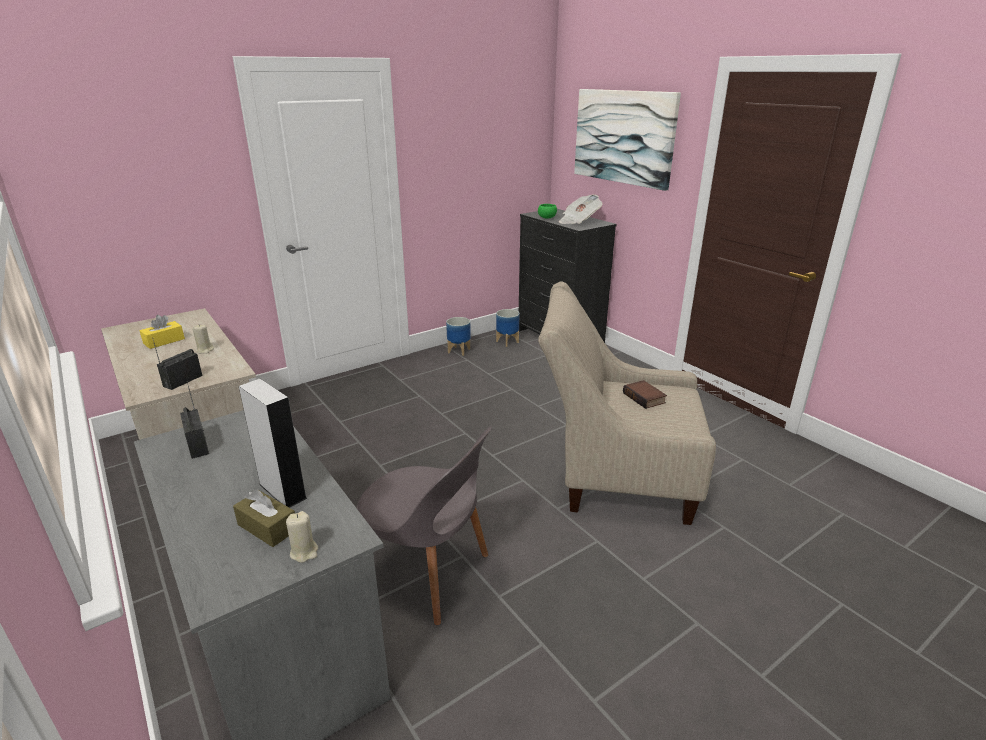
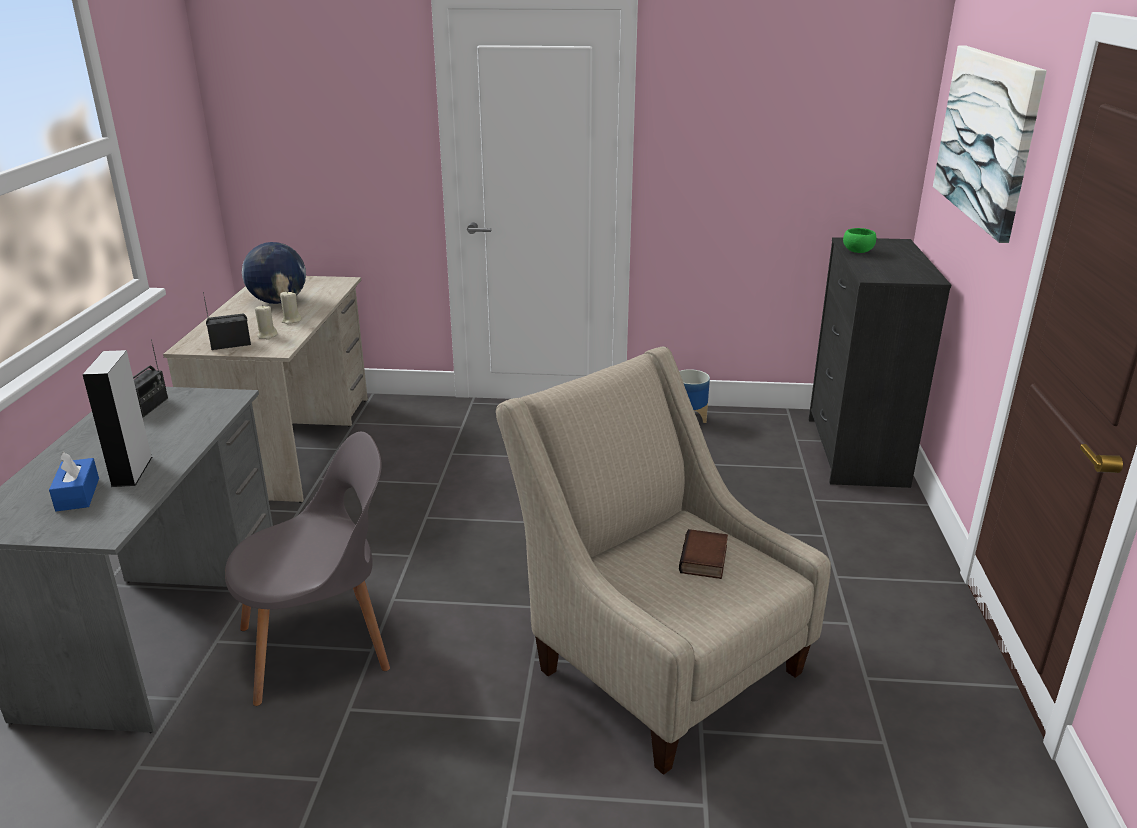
camera: 40 degrees right, 0 degrees up
yellow tissue box [140,315,185,349] -> globe [242,242,306,304]
brown tissue box [233,489,295,547] -> blue tissue box [49,452,99,511]
beige candle [286,511,318,563] -> beige candle moved to [255,305,278,340]
grey chair [357,427,492,625] -> grey chair turned 90 degrees counterclockwise [225,432,390,706]
planter [496,309,519,347] -> none
newspaper [559,194,603,224] -> none

